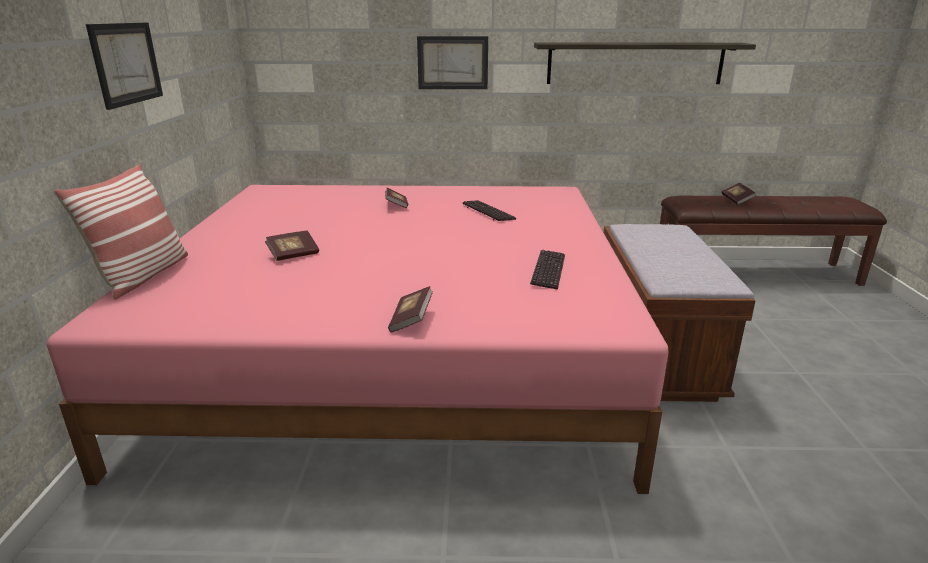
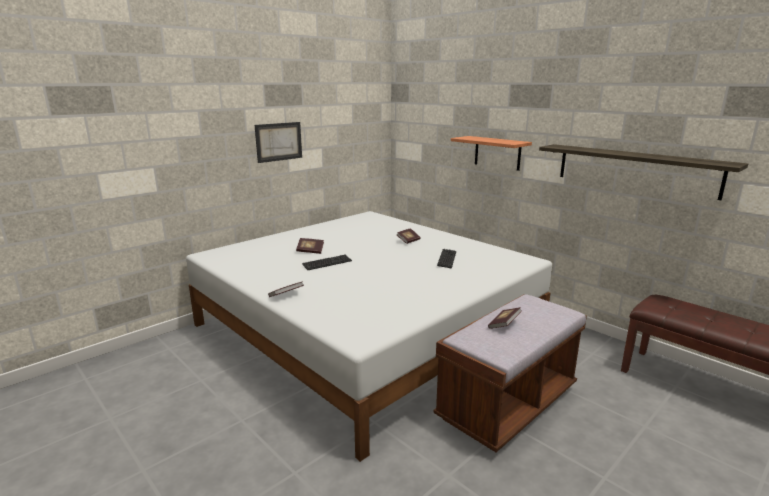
camera: 45 degrees right, 5 degrees down
pink bed [47,185,669,494] -> white bed [186,211,552,462]
pillow [54,164,188,300] -> none
picture [417,36,488,89] -> shelf [451,136,532,171]
keyboard [530,250,565,289] -> keyboard moved to [302,255,352,270]
book [722,183,756,205] -> book moved to [488,307,522,329]

